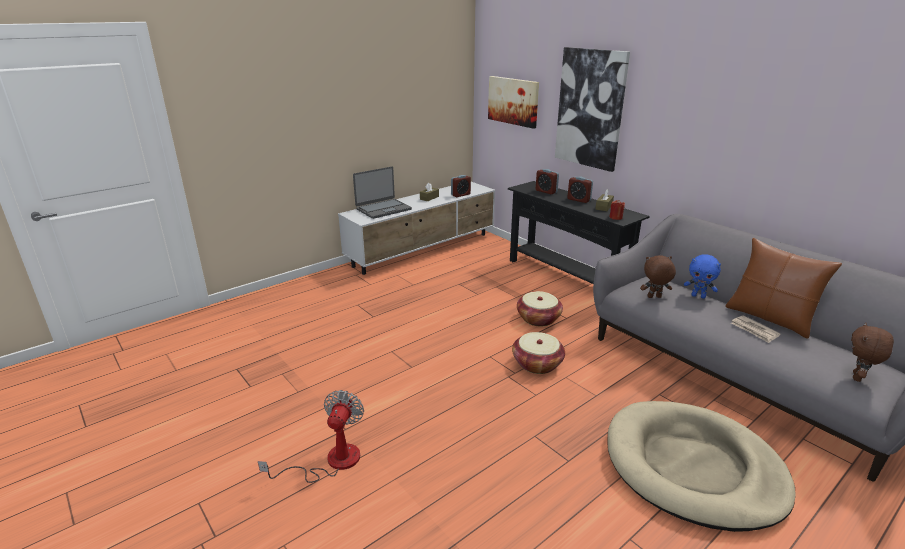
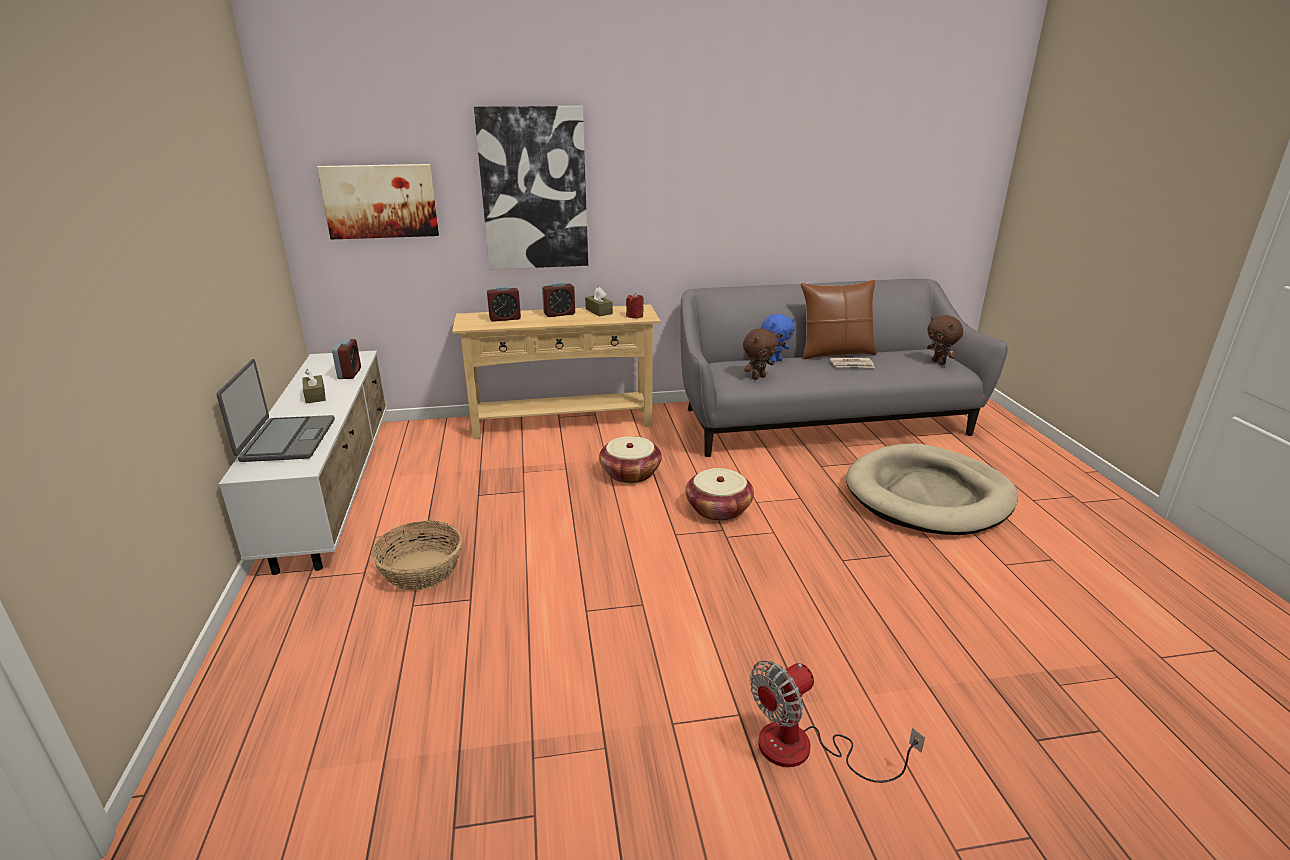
camera: 60 degrees left, 0 degrees up
fan [258,390,364,483] -> fan turned 75 degrees counterclockwise [750,660,925,783]
black console table [508,181,649,284] -> beige console table [452,304,661,439]
brown plush toy [640,256,676,298] -> brown plush toy turned 150 degrees counterclockwise [743,328,779,380]
none -> basket [371,521,462,590]

